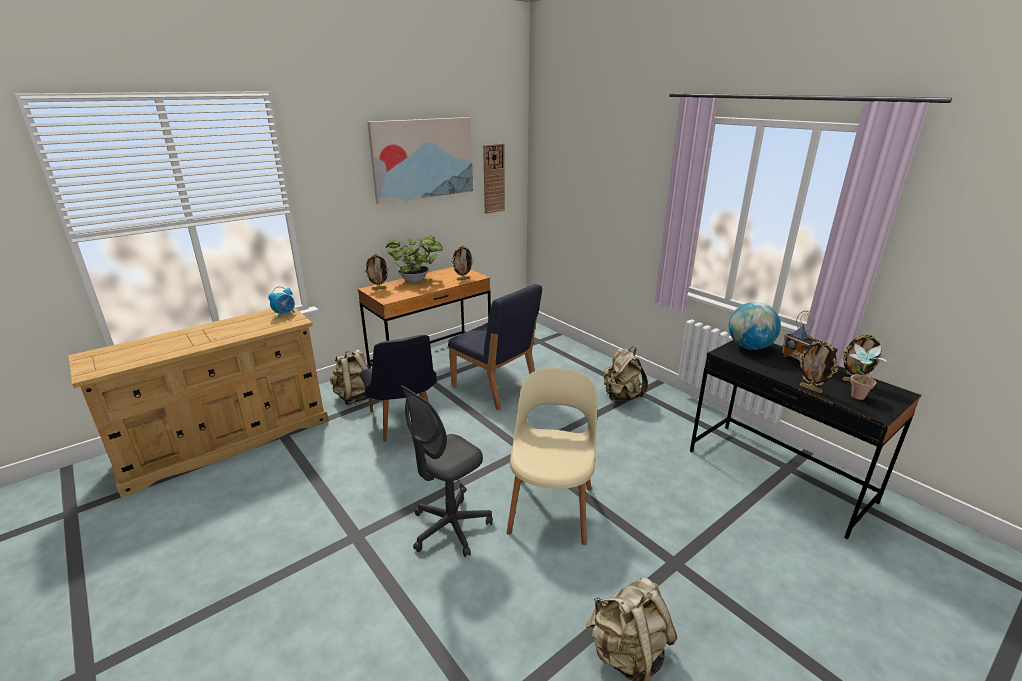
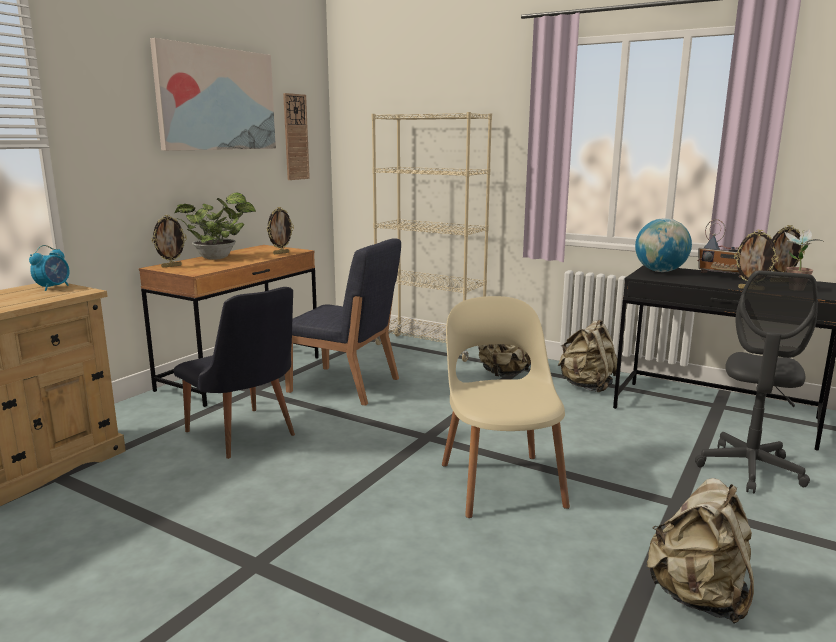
camera: 20 degrees left, 10 degrees down
beige backpack [330,349,370,405] -> beige backpack moved to [557,320,617,392]
grey office chair [401,385,493,557] -> grey office chair moved to [695,270,818,494]
none -> beige bookcase [372,112,492,362]

